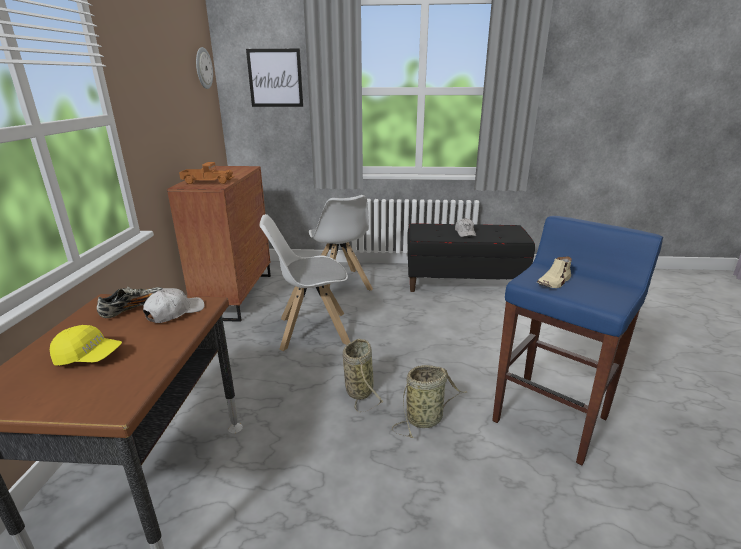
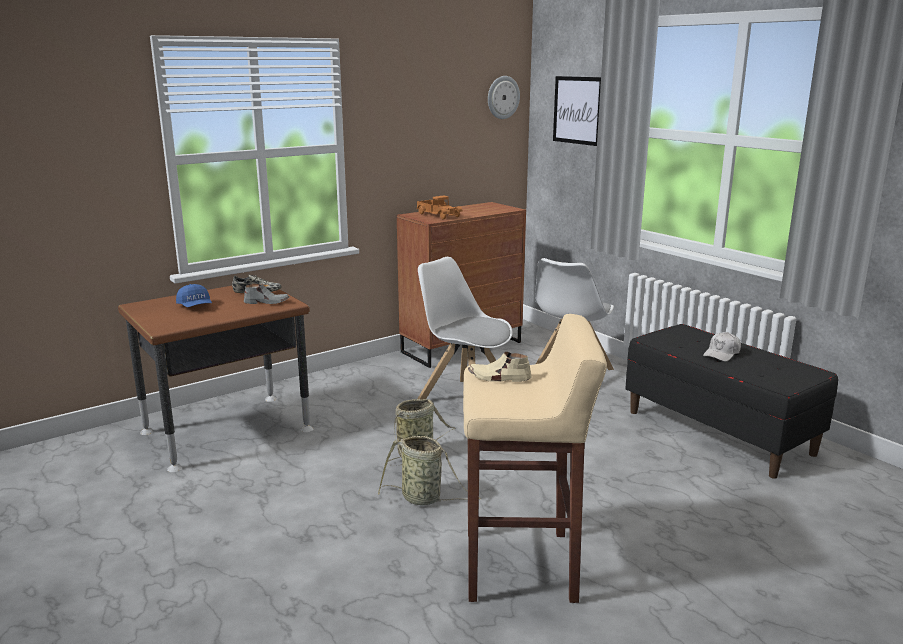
camera: 50 degrees right, 5 degrees down
yellow cap [50,325,122,366] -> blue cap [176,284,212,307]
white cap [143,288,204,323] -> grey shoe [244,284,290,304]
blue stool [492,216,663,465] -> beige stool [463,314,607,603]

